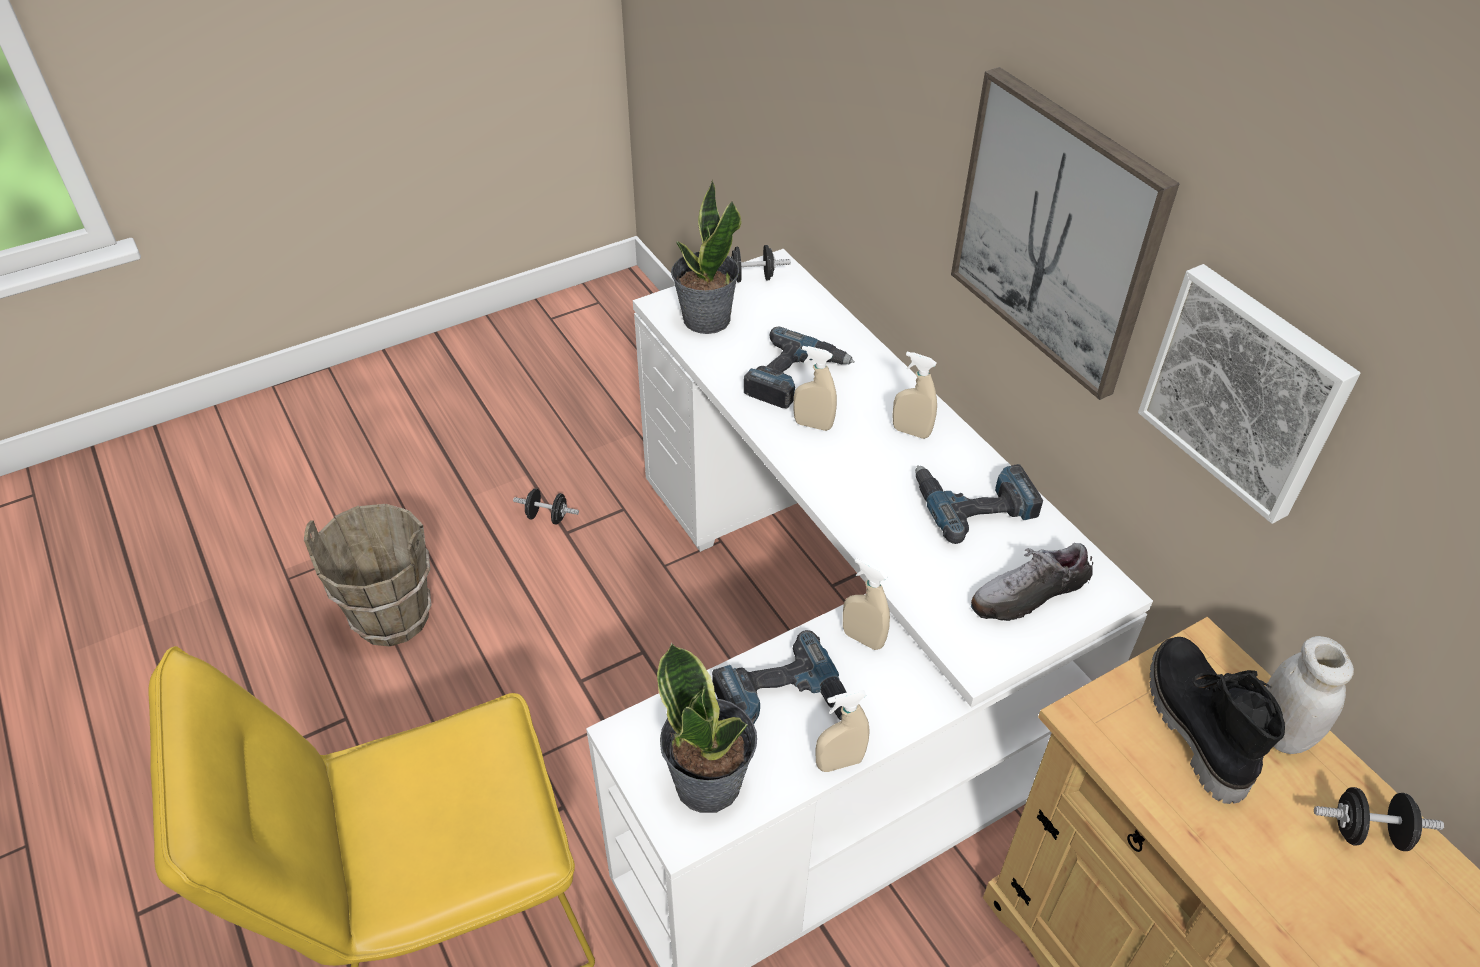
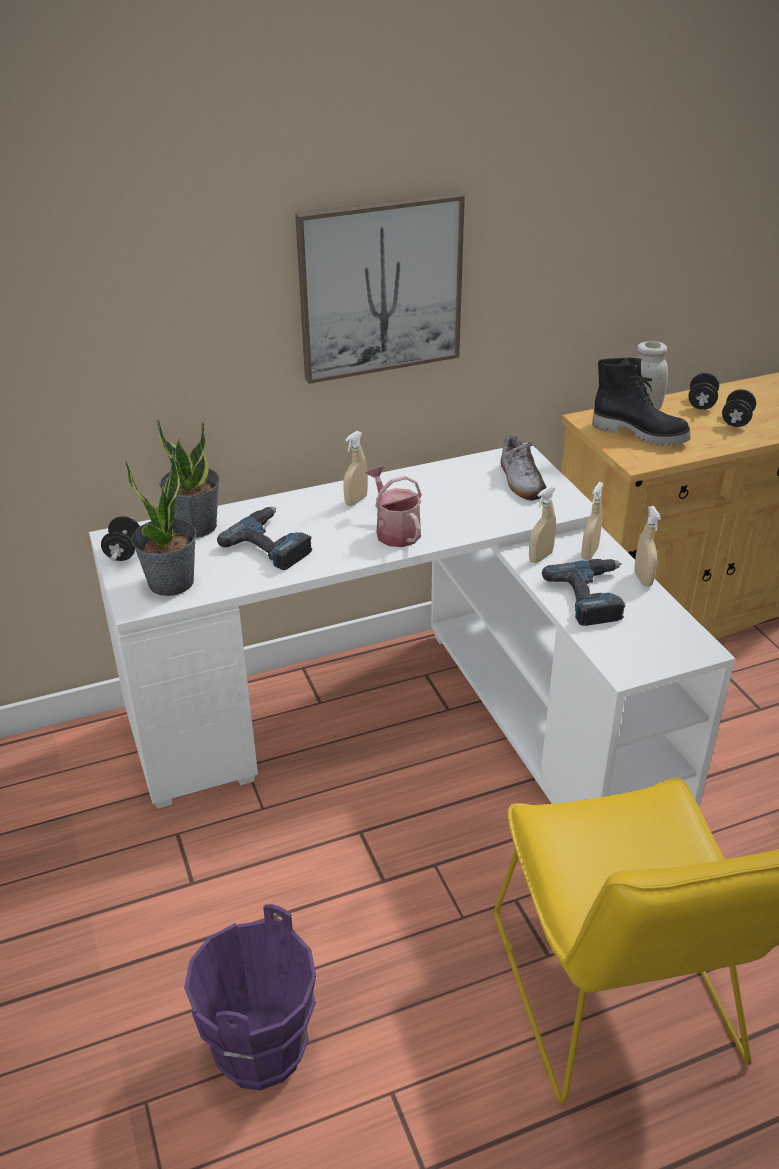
camera: 80 degrees left, 10 degrees down
brown bucket [304,504,432,646] -> purple bucket [184,904,316,1091]
black dumbbell [513,488,579,524] -> black dumbbell moved to [722,389,756,427]
potted plant [657,643,757,813] -> potted plant moved to [157,419,220,538]
beige spray bottle [793,346,837,431] -> beige spray bottle moved to [581,482,604,560]
power drill [915,464,1043,544] -> none
picture [1138,264,1361,524] -> none
black boot [1150,637,1285,804] -> black boot turned 150 degrees counterclockwise [592,357,691,446]
none -> watering can [366,466,422,547]

